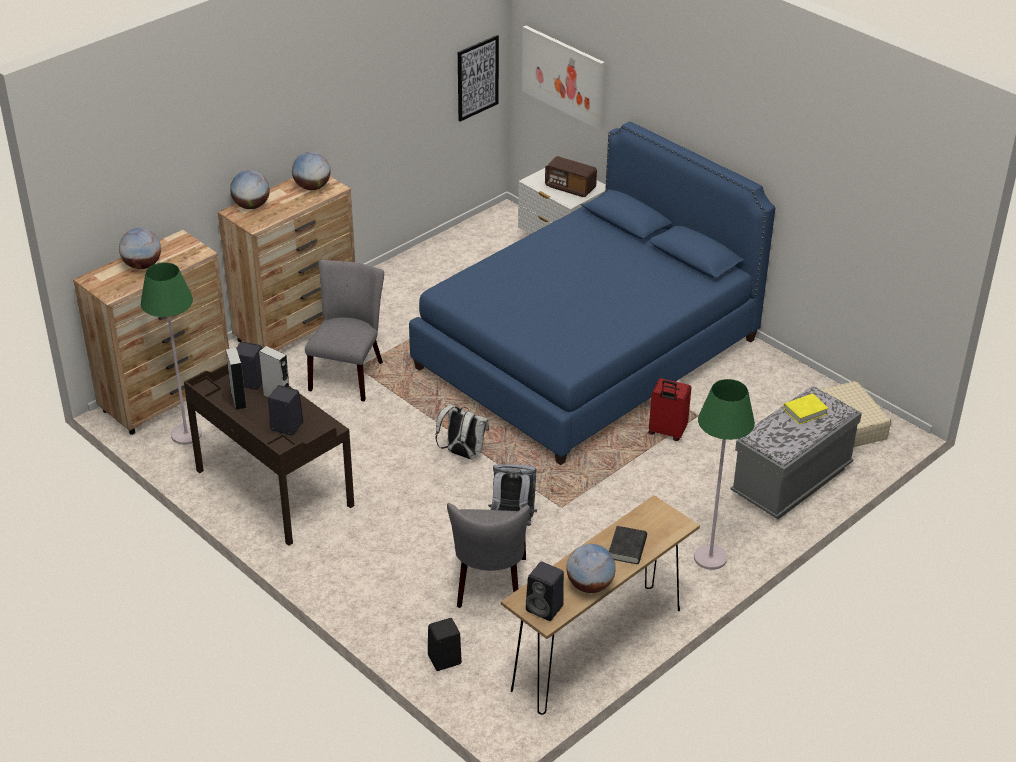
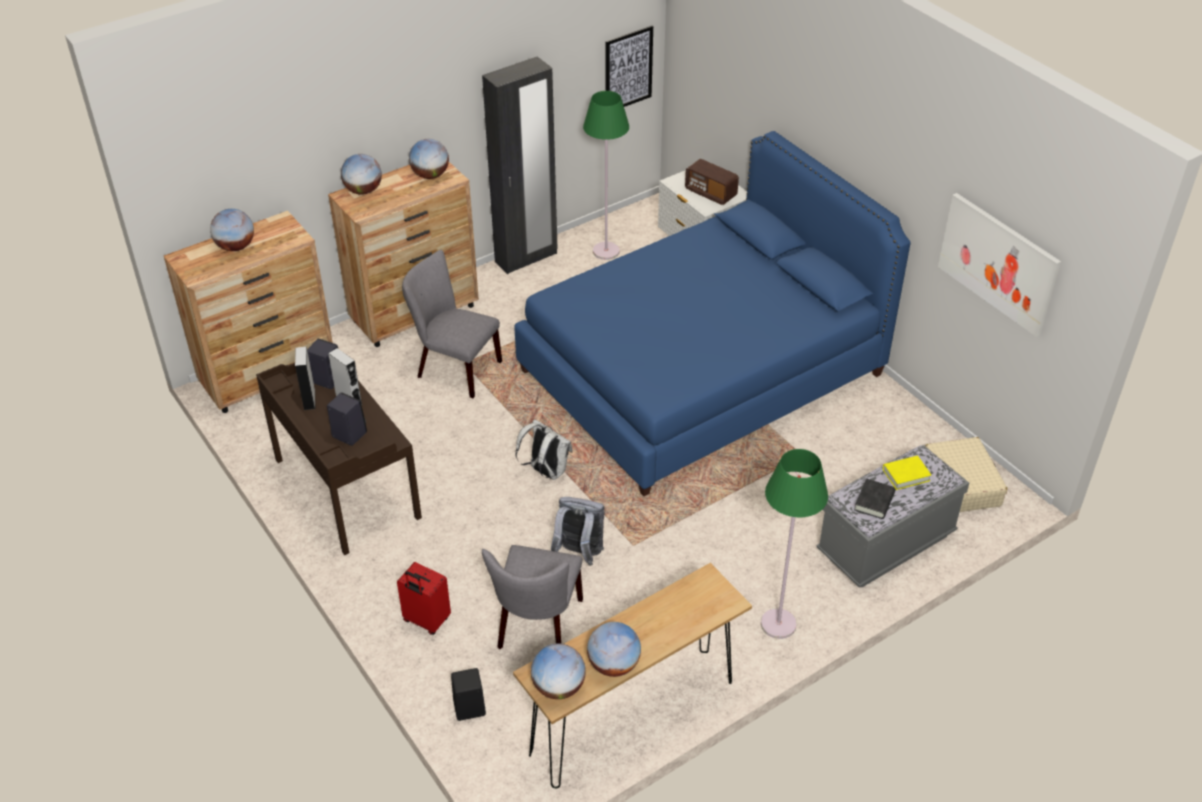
camera: 10 degrees right, 5 degrees up
green floor lamp [141,262,202,445] -> green floor lamp moved to [583,91,629,260]
grey chair [305,260,384,401] -> grey chair turned 90 degrees counterclockwise [402,250,502,398]
picture [522,26,605,129] -> picture moved to [938,193,1061,337]
black speaker [526,561,564,621] -> globe [531,644,586,699]
black book [609,526,647,564] -> black book moved to [854,478,895,519]
red suitcase [648,378,692,441] -> red suitcase moved to [397,562,451,635]
none -> black wardrobe [482,57,558,274]

